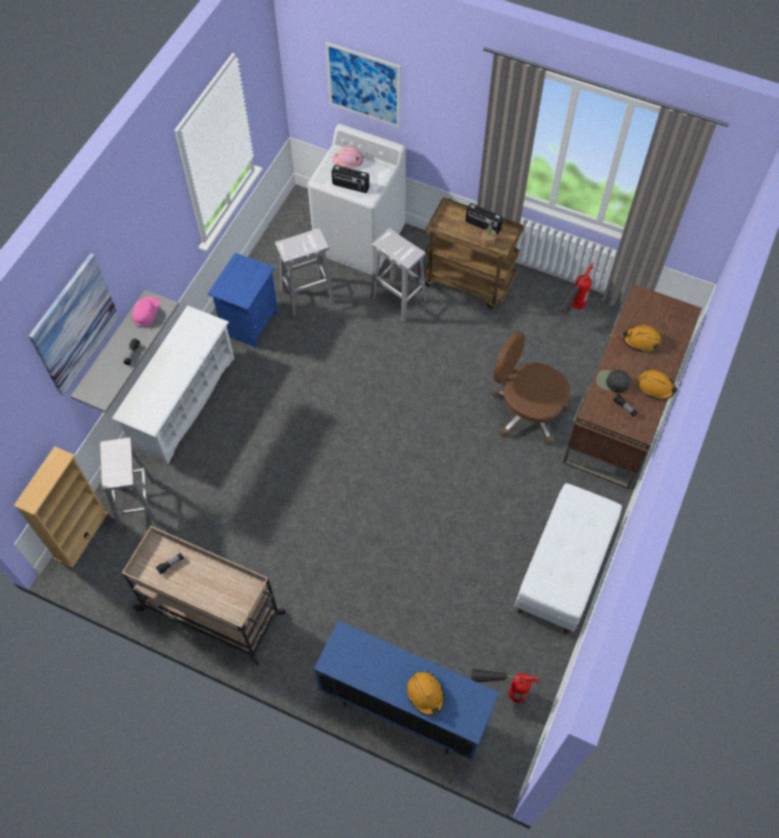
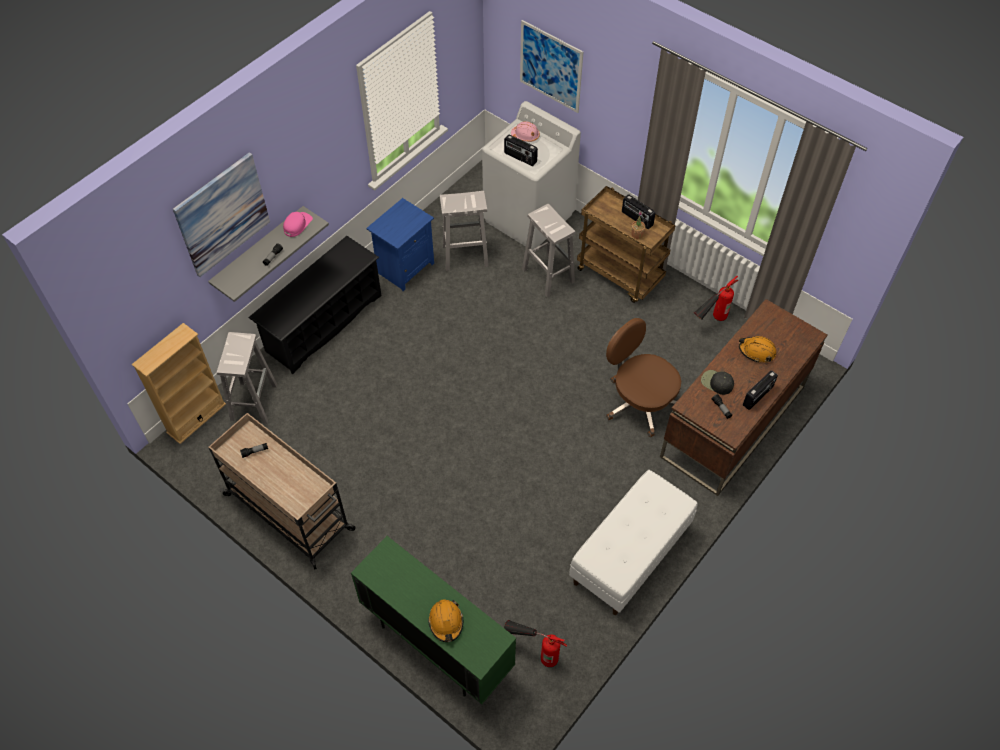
camera: 15 degrees right, 5 degrees down
white shoe rack [112,305,234,464] -> black shoe rack [248,236,382,374]
blue cabinet [314,620,499,760] -> green cabinet [351,536,516,704]
orange hard hat [637,368,678,400] -> radio [743,370,778,410]

